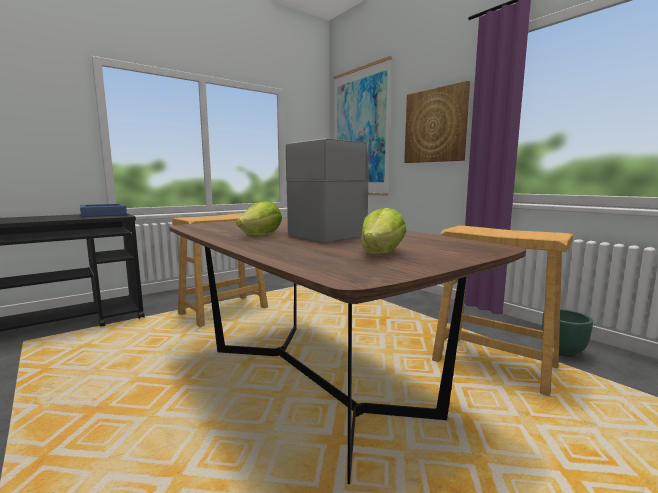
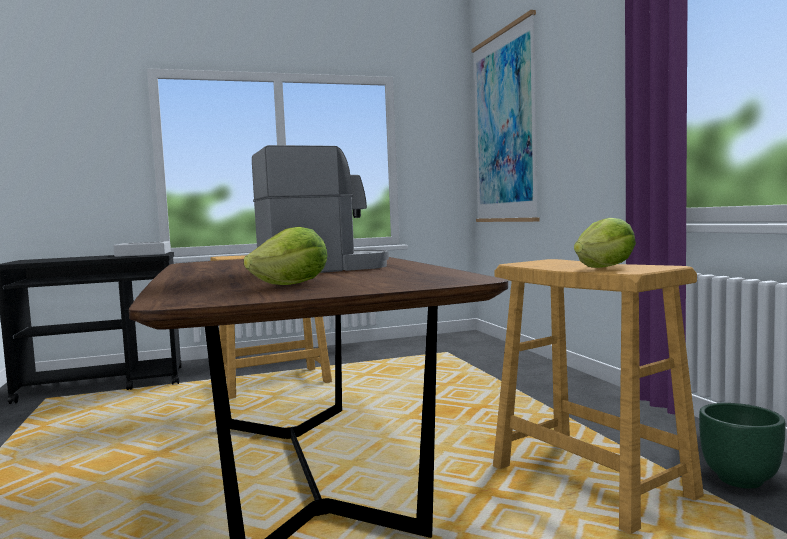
camera: 20 degrees right, 5 degrees down
blue tray [80,204,127,217] -> grey tray [114,241,171,257]
lettuce [236,201,282,235] -> lettuce moved to [574,218,636,268]
picture [404,81,470,163] -> none

